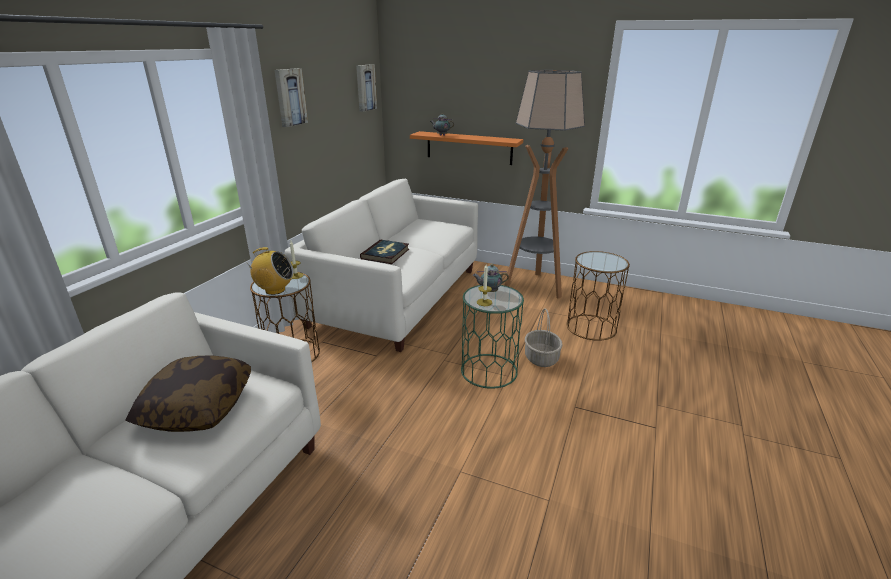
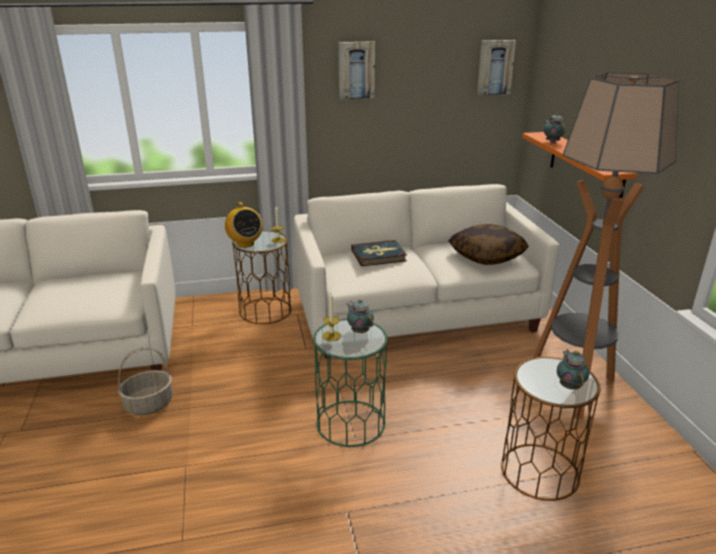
camera: 55 degrees right, 0 degrees up
pillow [125,355,251,432] -> pillow moved to [448,224,529,265]
basket [525,308,563,367] -> basket moved to [118,347,173,415]
none -> teapot [557,349,589,390]

